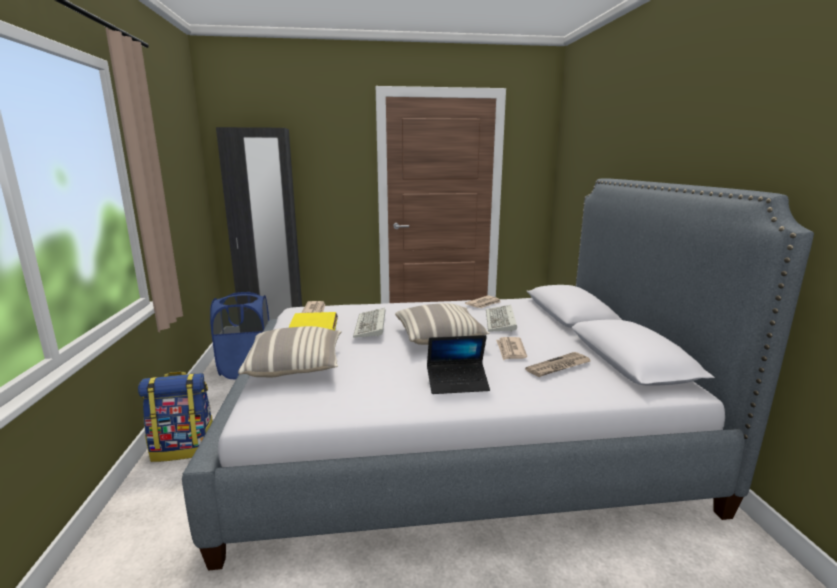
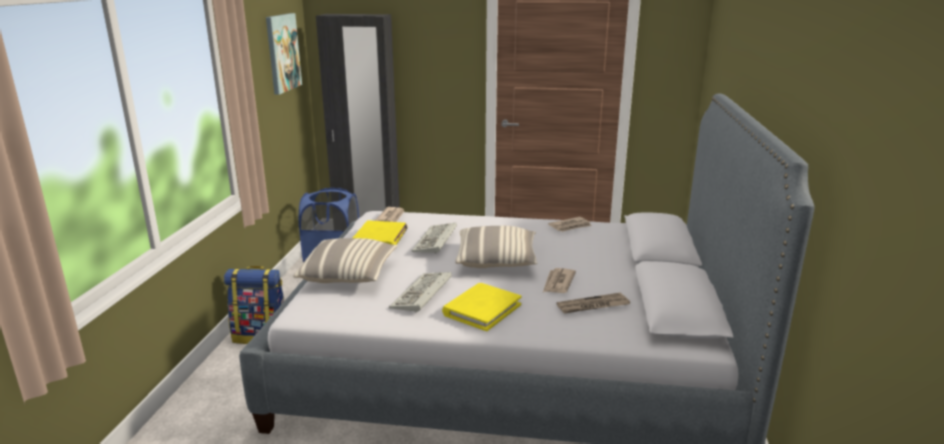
camera: 15 degrees right, 5 degrees up
laptop [427,335,490,394] -> yellow book [442,283,522,331]
keyboard [486,305,517,332] -> keyboard moved to [389,272,452,313]
none -> picture [266,13,302,95]

